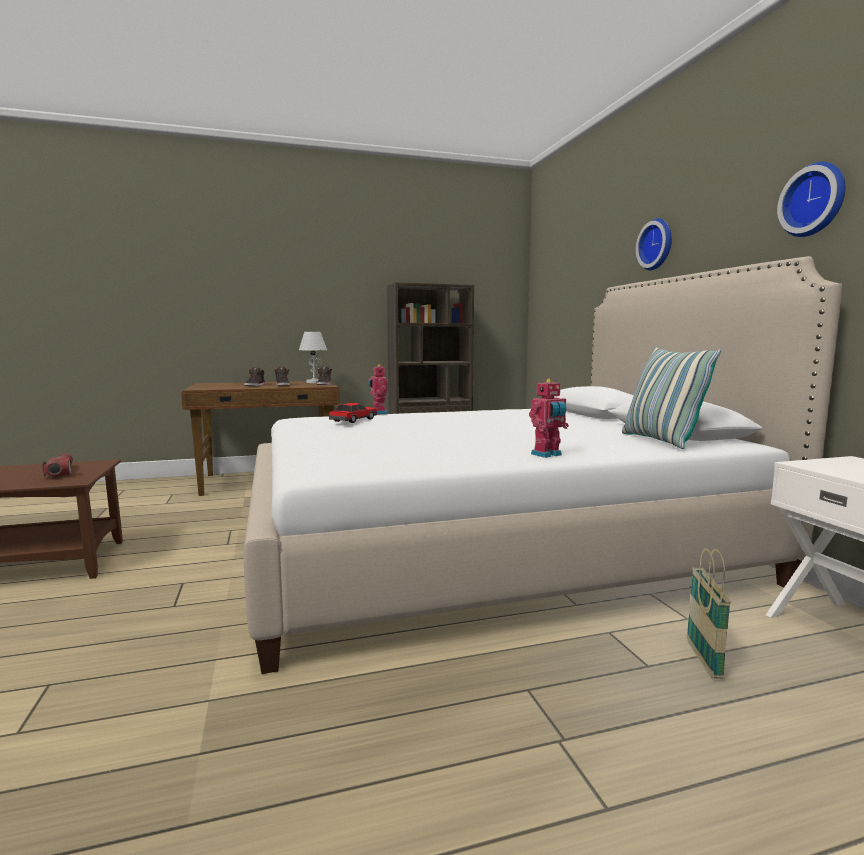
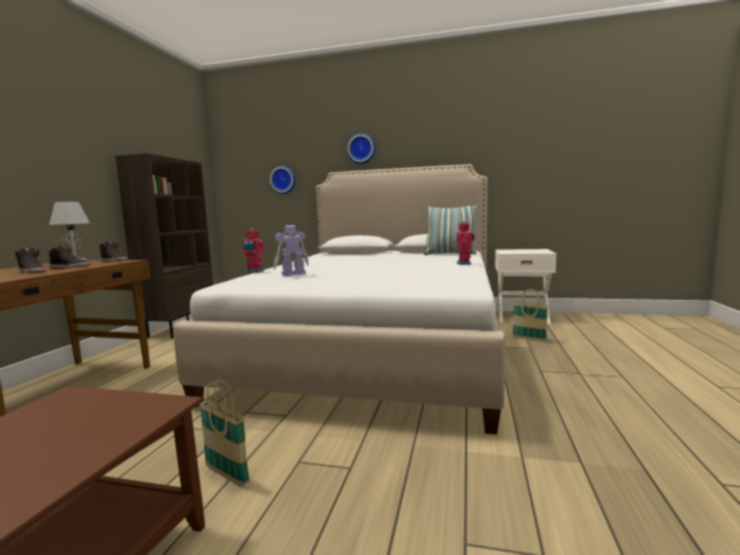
camera: 60 degrees left, 0 degrees up
flashlight [42,453,73,477] -> none
toy car [329,403,377,423] -> toy robot [273,225,309,276]
wall clock [777,162,845,237] -> wall clock moved to [270,165,295,194]
none -> basket [200,379,250,487]

